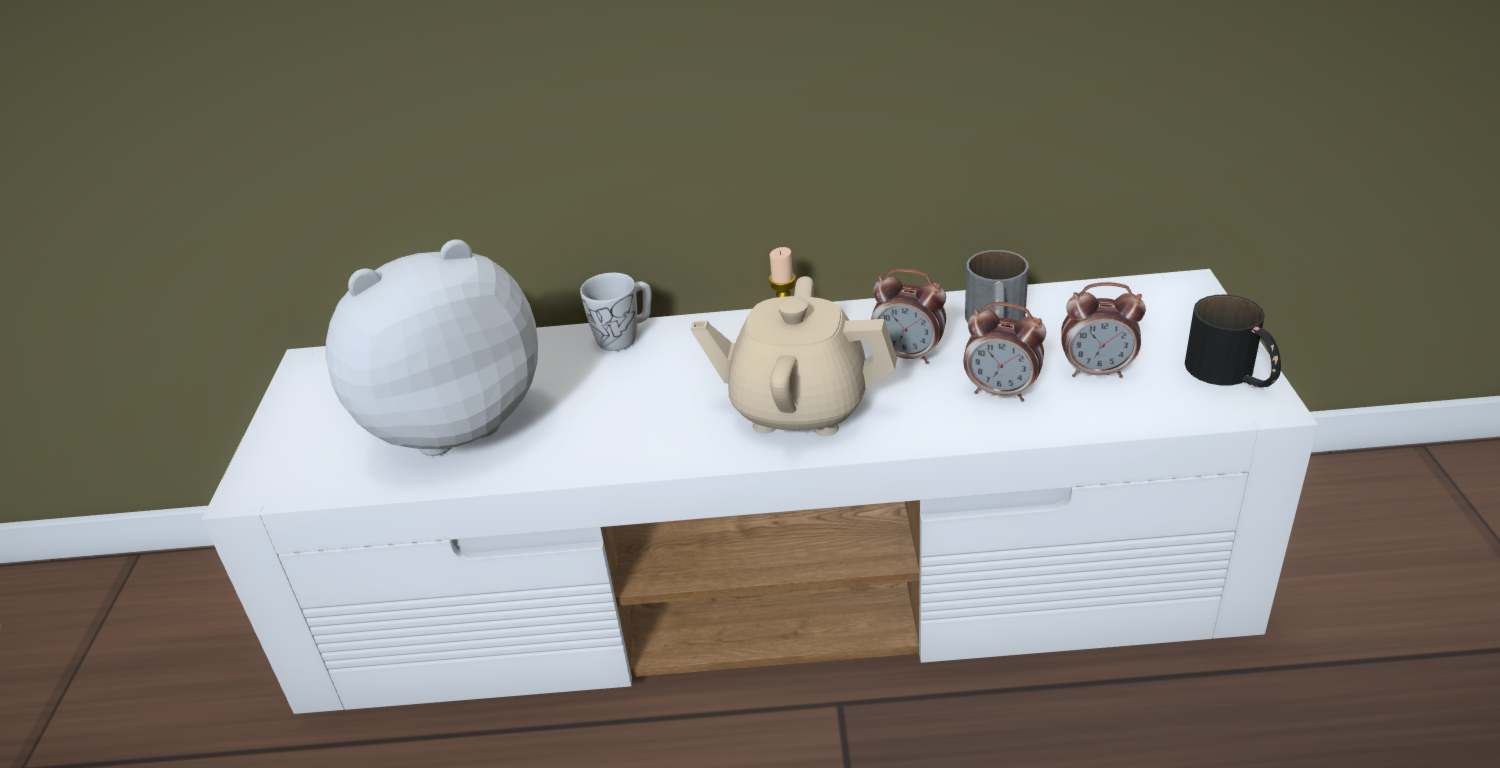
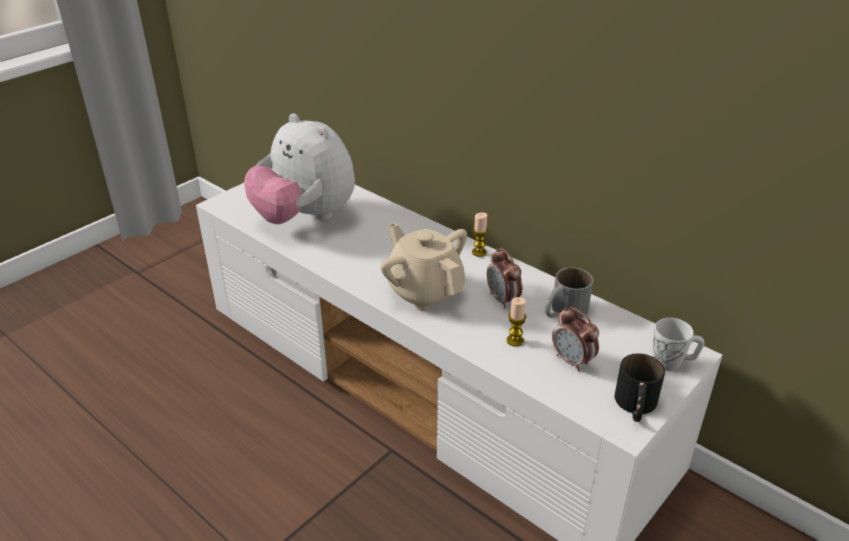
camera: 40 degrees right, 0 degrees up
plush toy [326,239,538,456] -> plush toy turned 150 degrees counterclockwise [244,114,355,224]
white mug [580,273,652,351] -> white mug moved to [652,318,705,371]
alarm clock [963,302,1046,402] -> candle [507,297,526,347]

